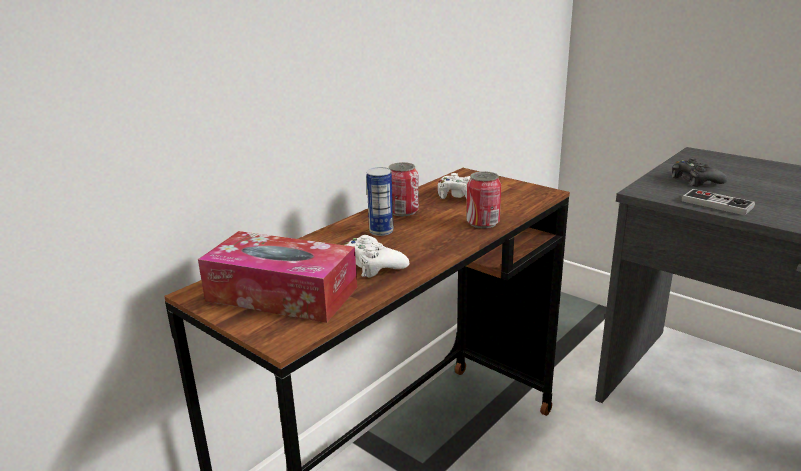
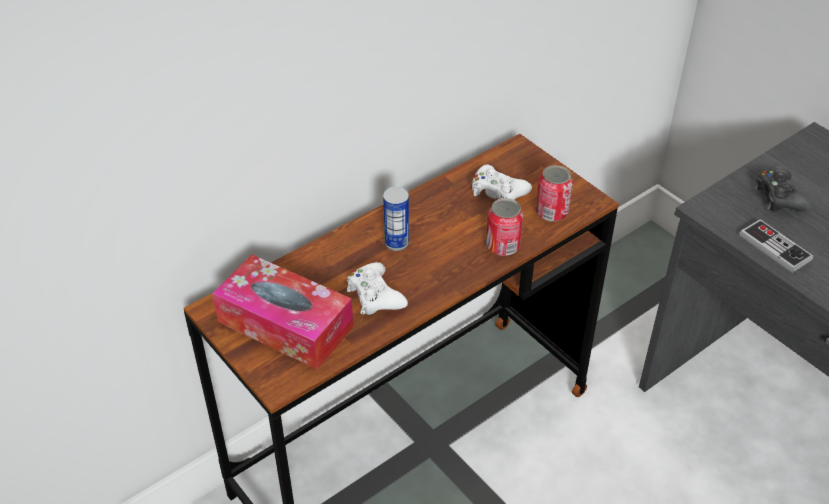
camera: 10 degrees right, 20 degrees up
can [389,162,419,216] -> can moved to [536,165,573,222]

